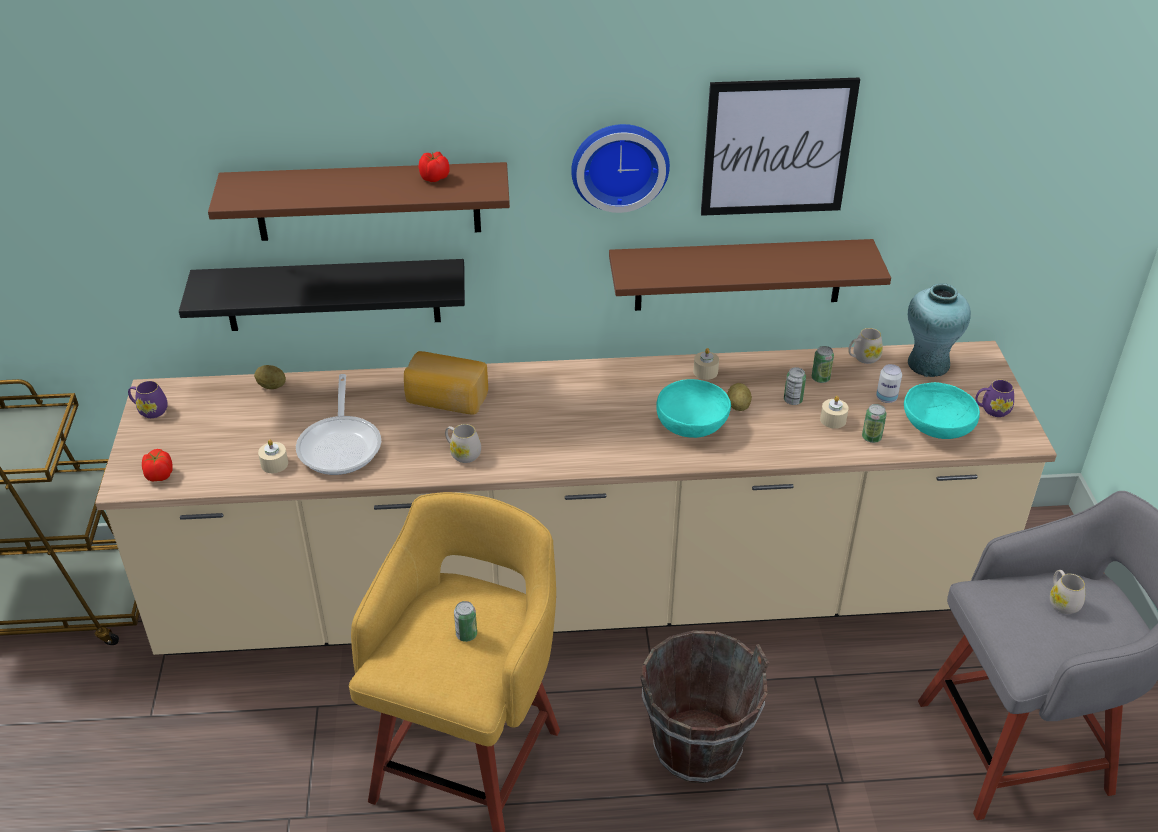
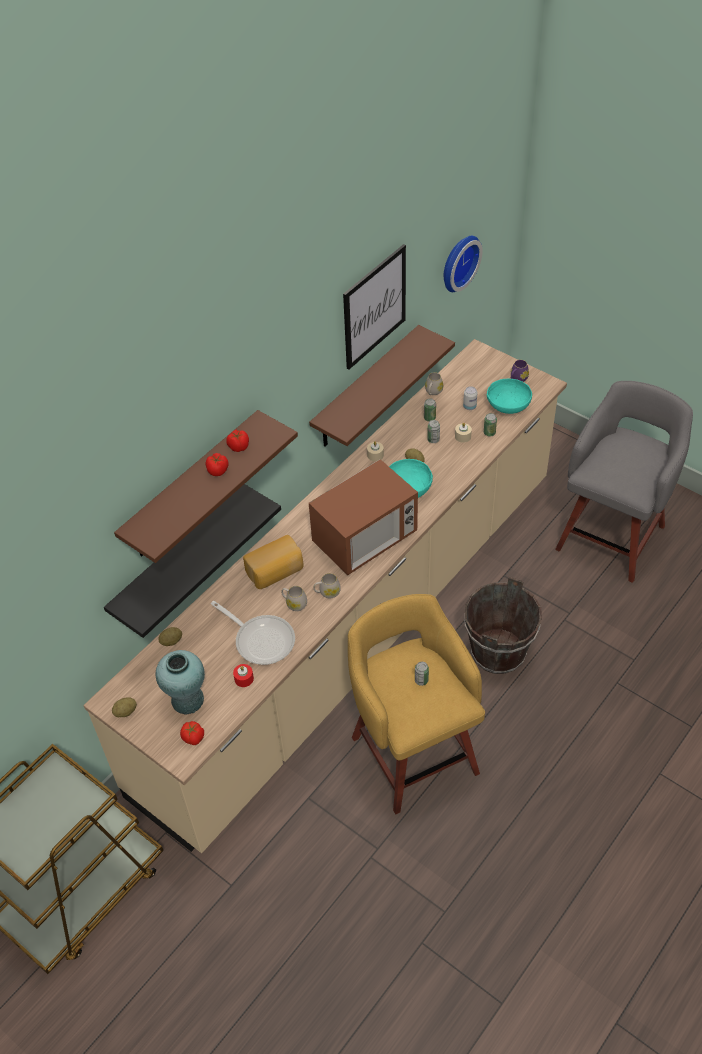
camera: 45 degrees left, 10 degrees up
purple mug [128,381,168,418] -> potato [112,697,137,717]
beige candle [258,440,288,473] -> red candle [233,664,254,687]
wall clock [571,124,670,213] -> wall clock moved to [444,236,483,292]
turquoise vase [908,283,971,377] -> turquoise vase moved to [155,650,205,714]
white mug [1050,570,1085,614] -> white mug moved to [281,586,307,611]
none -> tomato [206,453,228,476]
none -> microwave [309,459,418,575]

